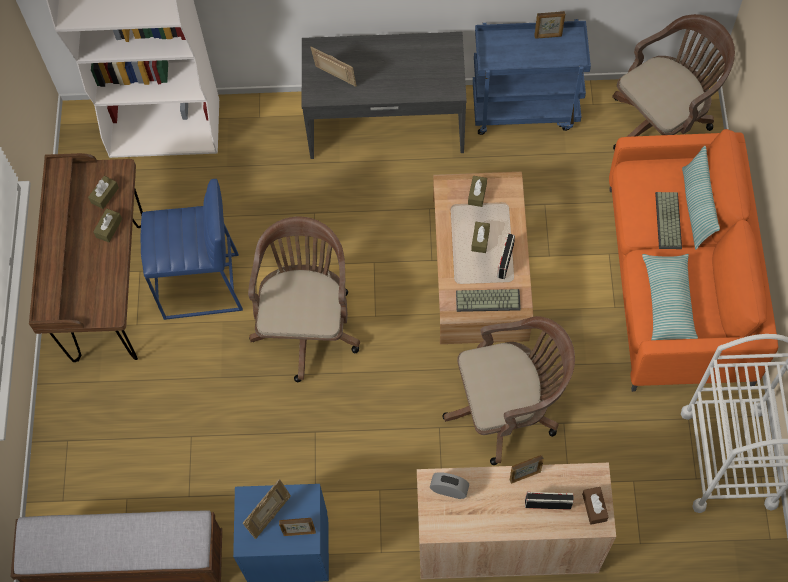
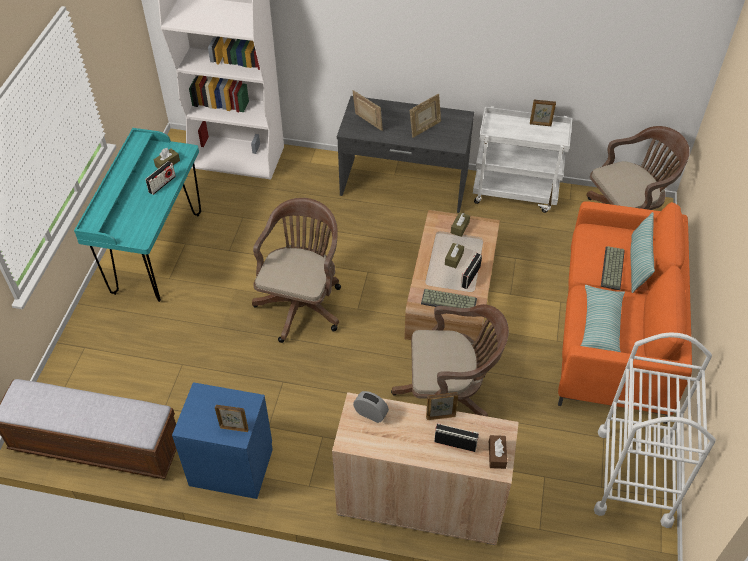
camera: 10 degrees right, 15 degrees down
brown desk [29,153,143,362] -> turquoise desk [74,128,201,302]
brown tissue box [93,208,122,242] -> radio [145,161,176,195]
blue stool [140,179,243,320] -> none
picture frame [243,479,291,539] -> picture frame moved to [410,94,441,138]
blue cart [473,19,591,135] -> white cart [473,106,572,213]

